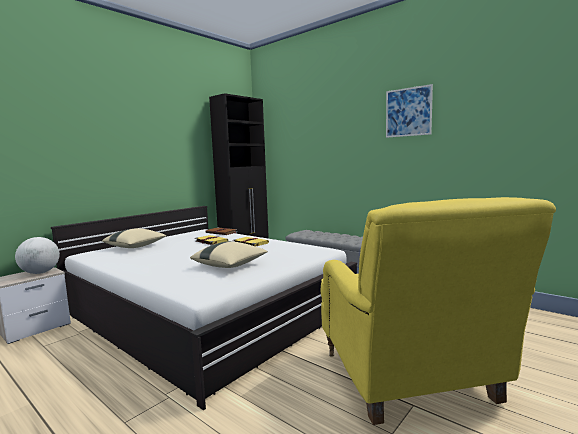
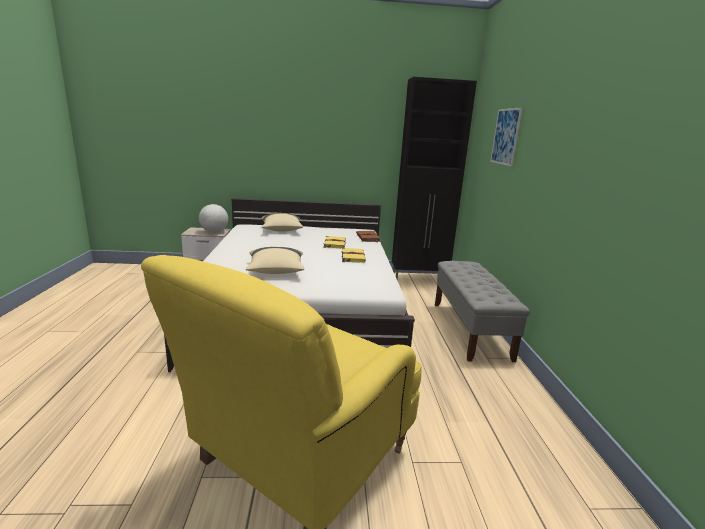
camera: 45 degrees right, 10 degrees up
picture [386,84,433,138] -> picture moved to [490,107,523,166]

